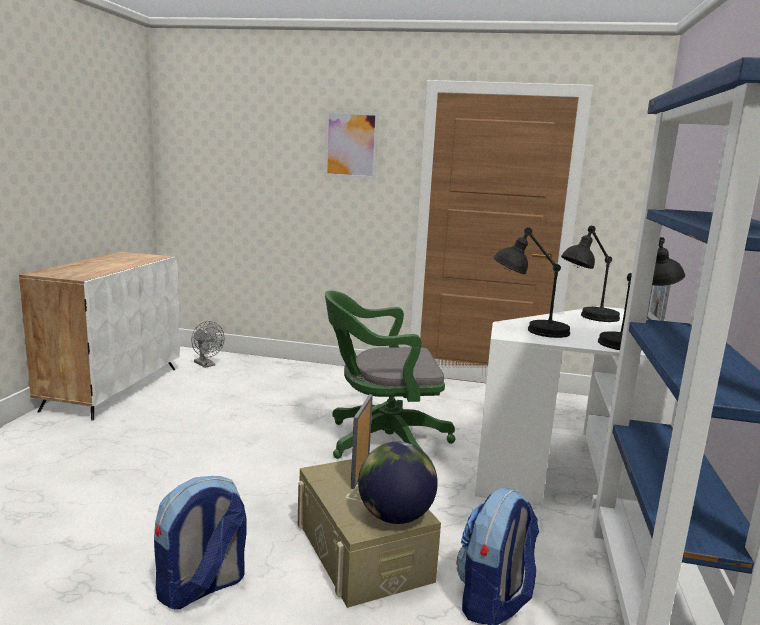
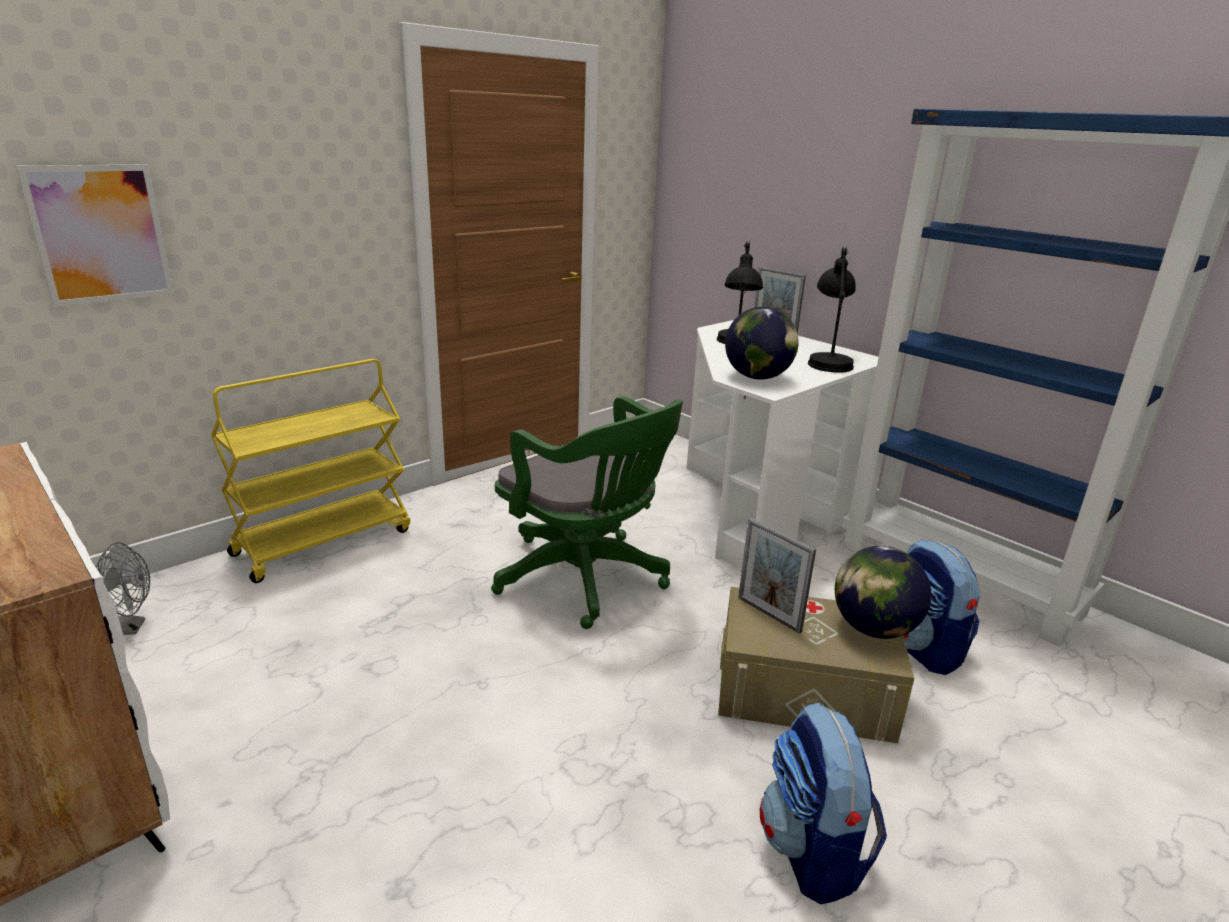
camera: 55 degrees left, 10 degrees up
picture [324,111,379,179] -> picture moved to [16,165,174,307]
green office chair [325,290,455,459] -> green office chair turned 75 degrees counterclockwise [491,396,683,629]
black table lamp [493,227,570,338] -> globe [725,307,799,380]
none -> yellow cart [211,359,410,583]

